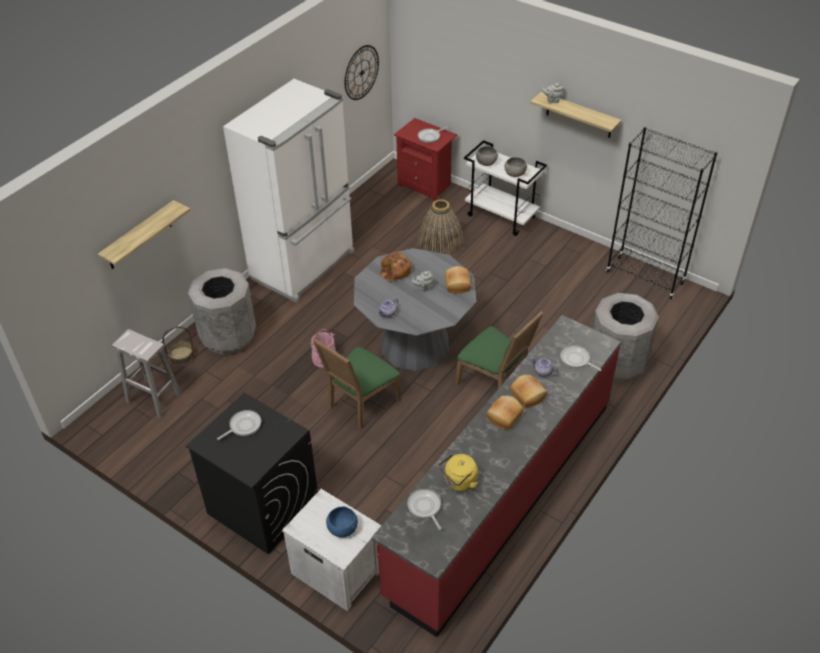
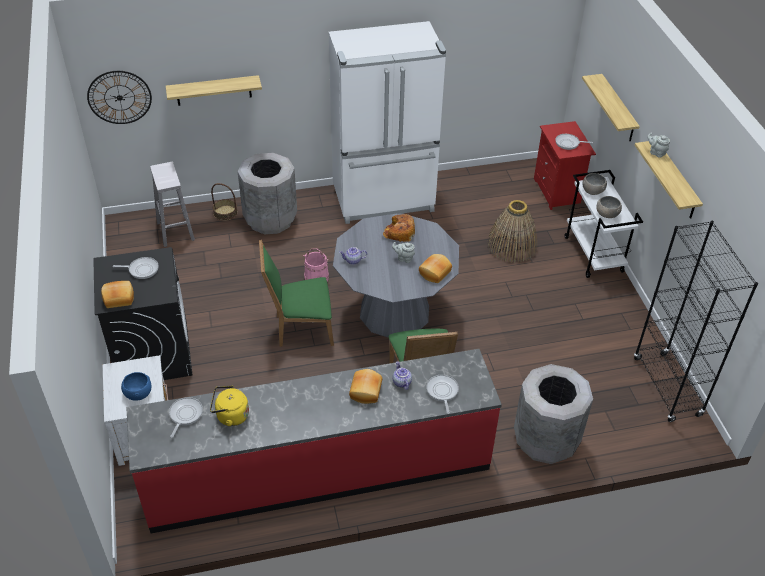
camera: 40 degrees right, 0 degrees up
wall clock [345,45,379,100] -> wall clock moved to [87,71,152,124]
bread [486,396,524,430] -> bread moved to [101,281,134,308]
none -> shelf [582,74,640,142]

